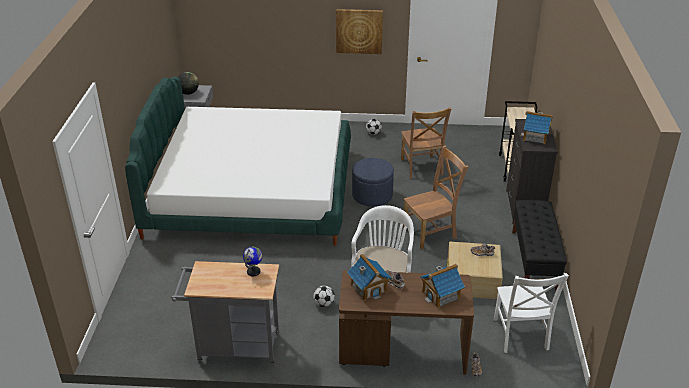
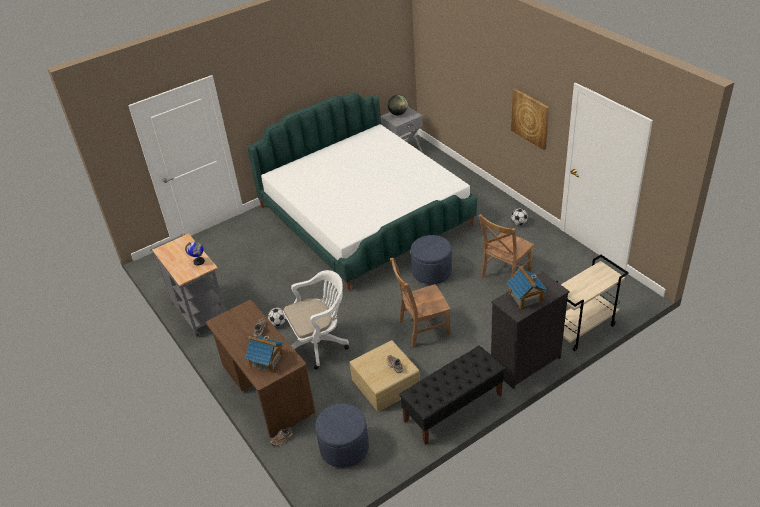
camera: 55 degrees right, 5 degrees up
toy house [347,254,392,301] -> none
brown chair [403,146,468,249] -> brown chair turned 135 degrees clockwise [390,258,450,347]
white chair [494,273,569,353] -> blue ottoman [315,403,369,468]

